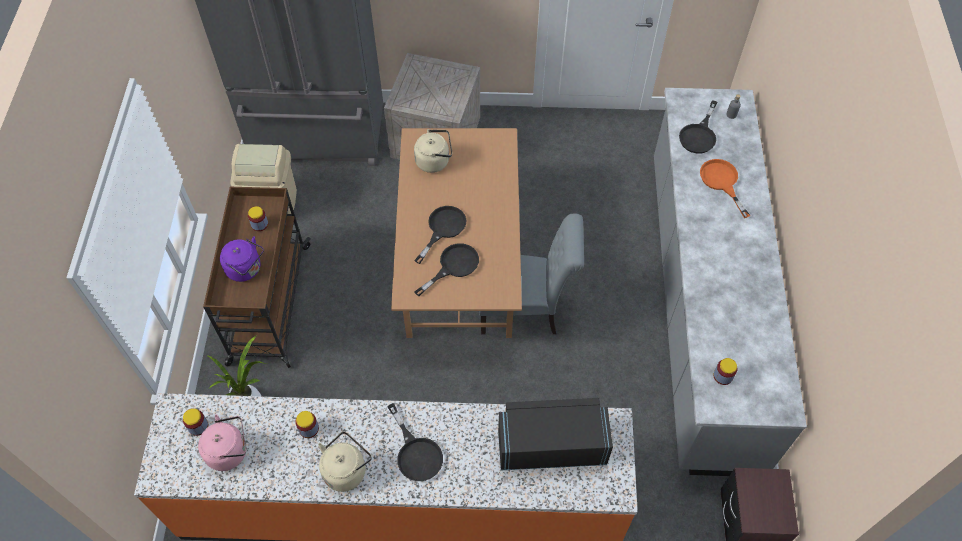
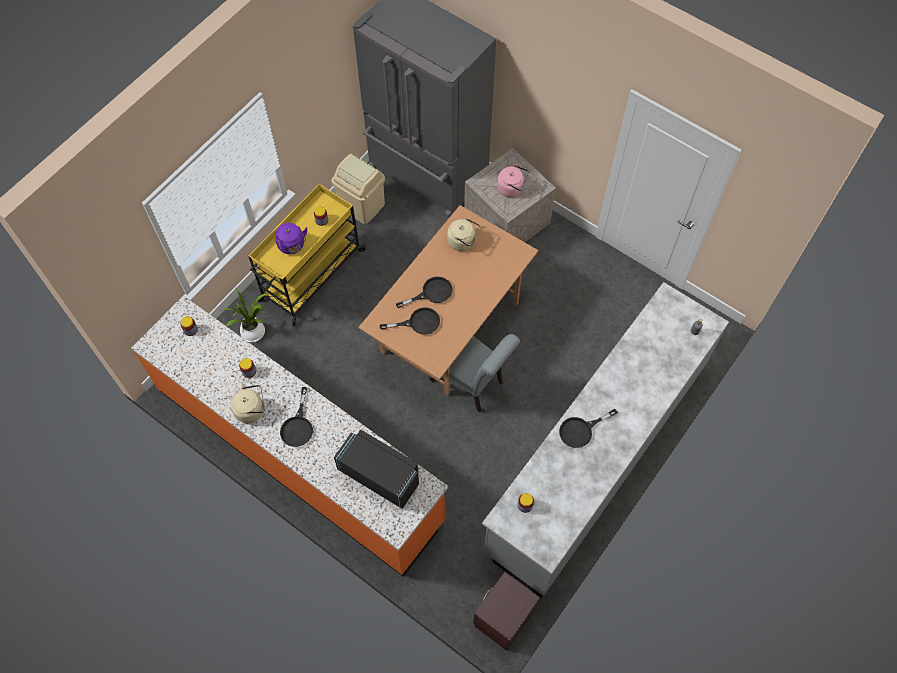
camera: 35 degrees right, 5 degrees up
pink kettle [198,414,246,471] -> pink kettle moved to [497,164,529,197]
brown cart [203,187,311,368] -> yellow cart [248,184,366,326]
black frying pan [679,100,718,153] -> black frying pan moved to [559,409,618,448]
orange frying pan [700,159,751,218] -> none

